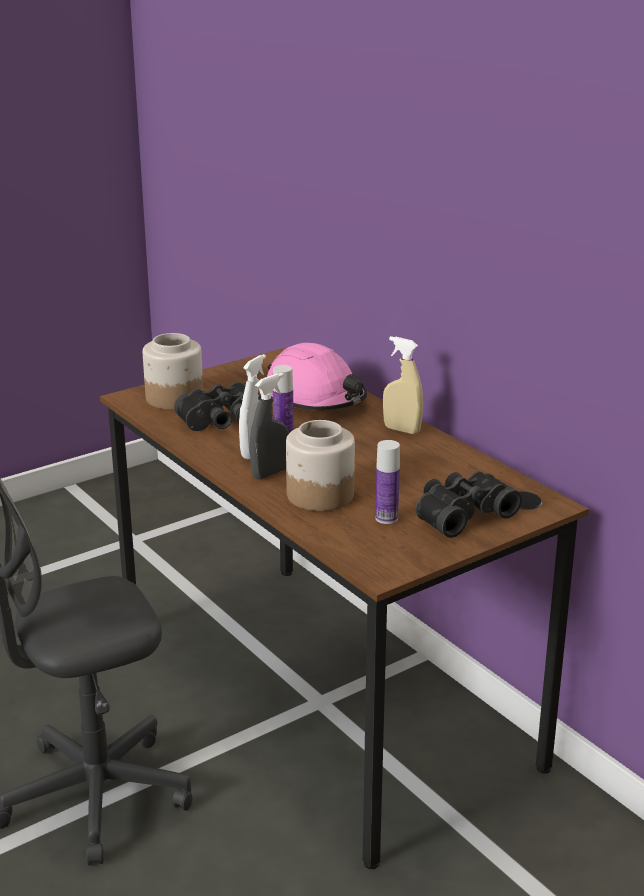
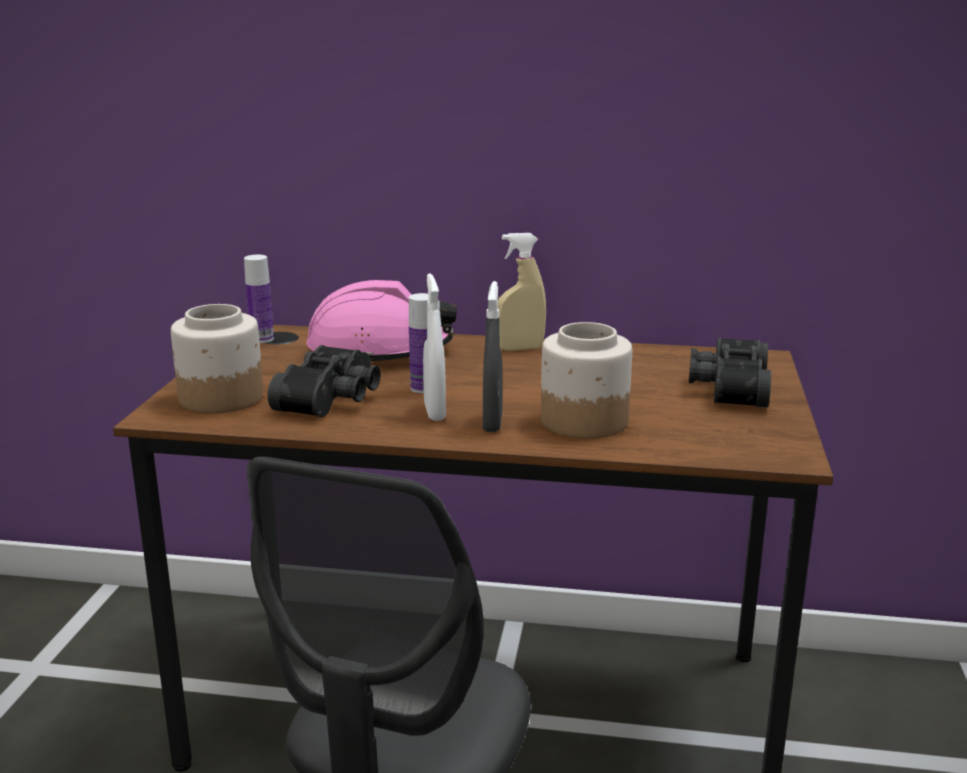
camera: 45 degrees left, 5 degrees down
bottle [375,440,400,524] -> bottle moved to [244,255,274,343]

